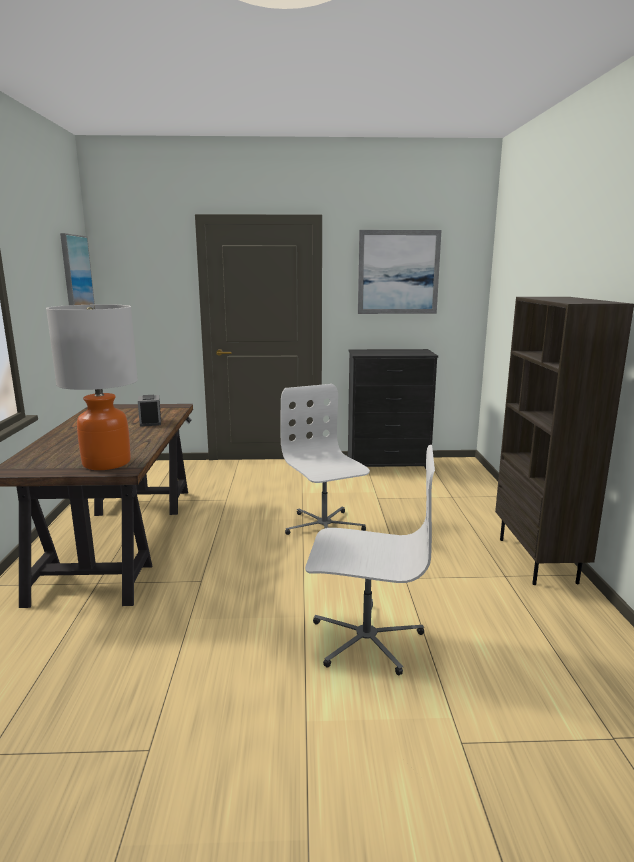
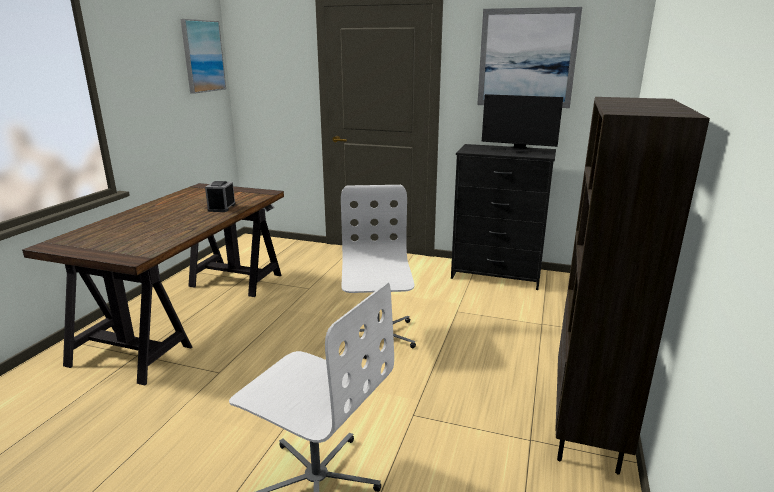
camera: 20 degrees right, 5 degrees up
table lamp [46,304,138,470] -> none
none -> monitor [482,94,563,153]

